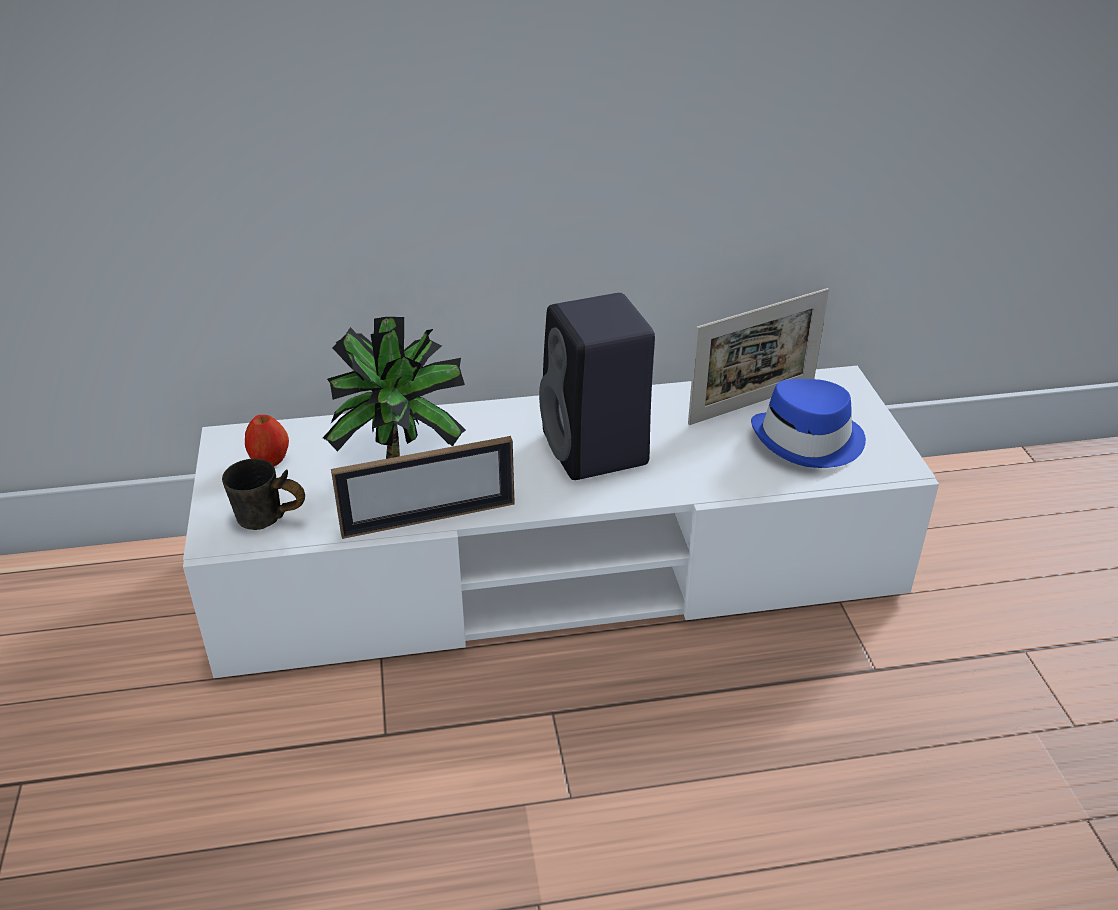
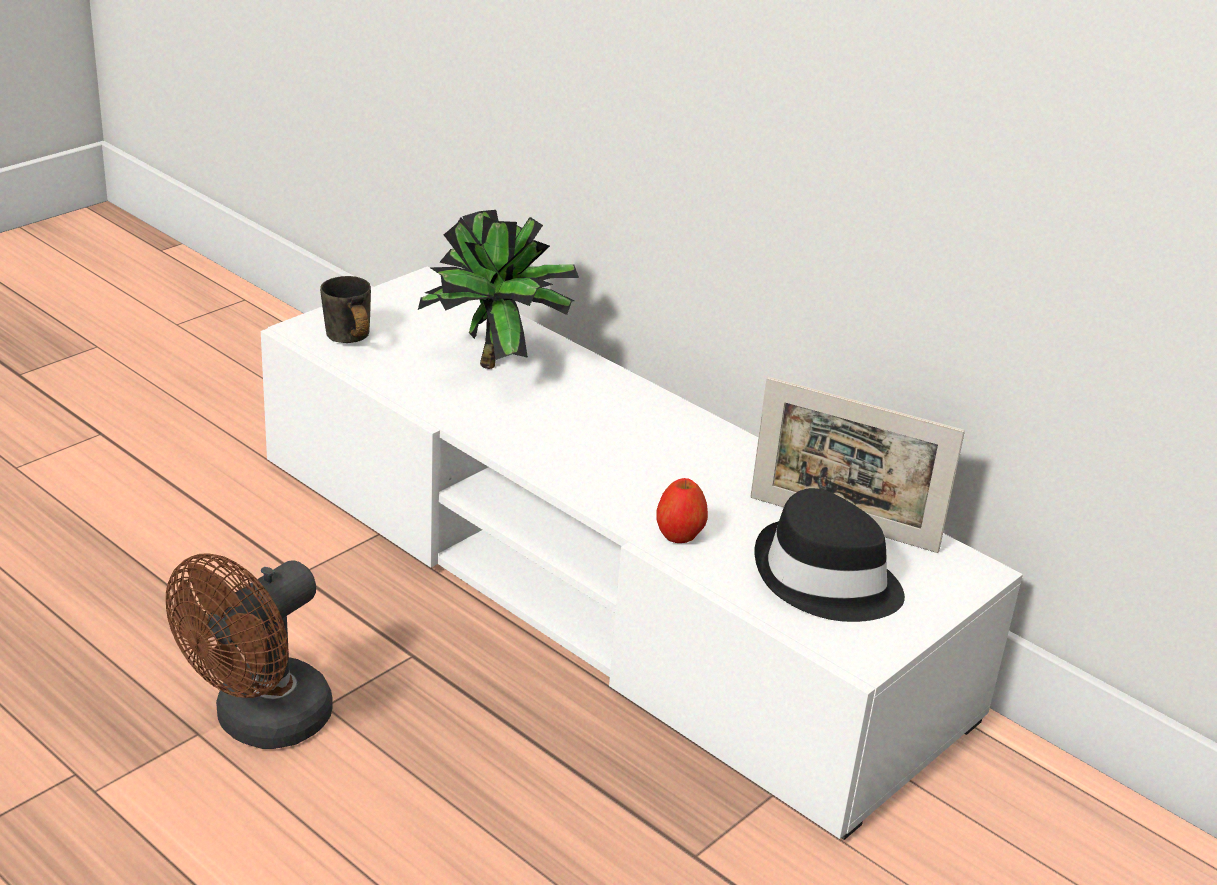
camera: 50 degrees right, 5 degrees down
apple [245,415,289,466] -> apple moved to [656,478,708,543]
picture frame [331,436,515,539] -> none
black speaker [539,293,655,480] -> none
blue hat [751,379,866,468] -> black hat [755,488,905,622]
none -> brown fan [166,553,333,749]

